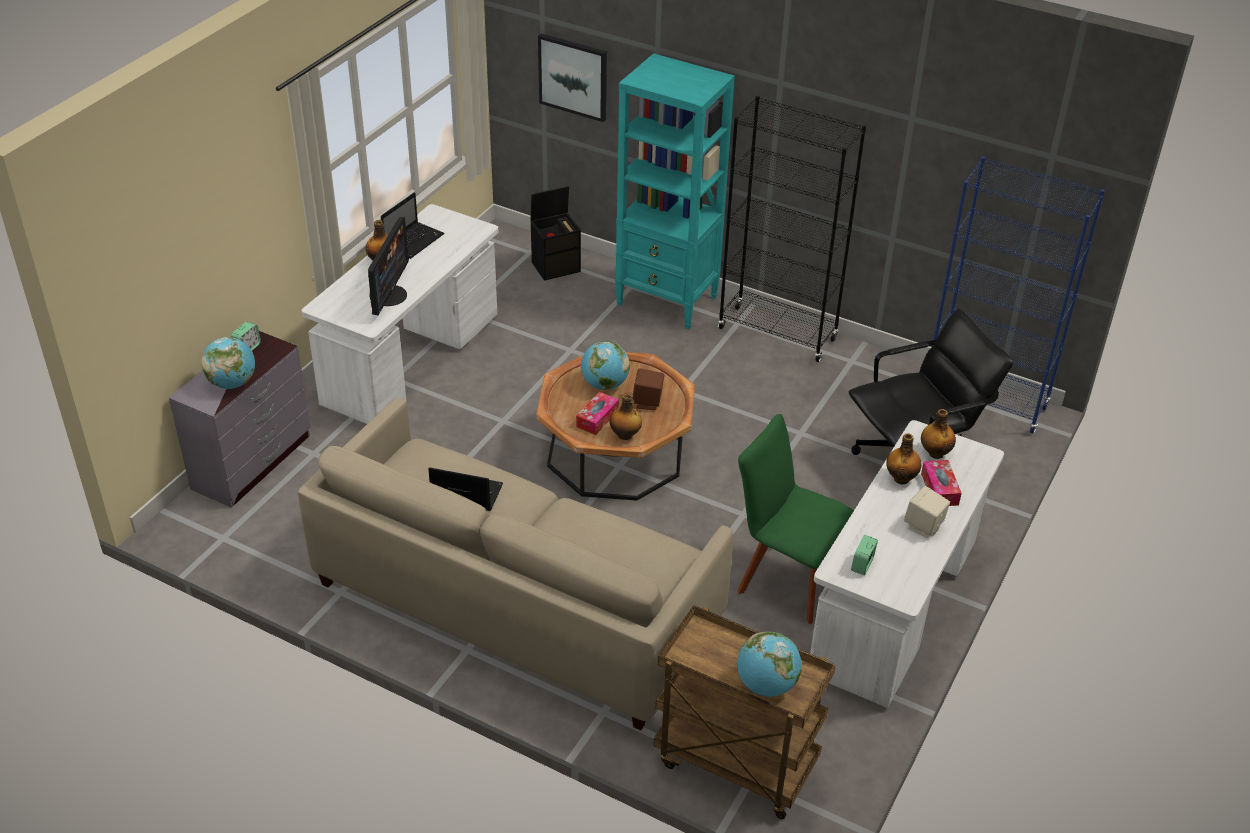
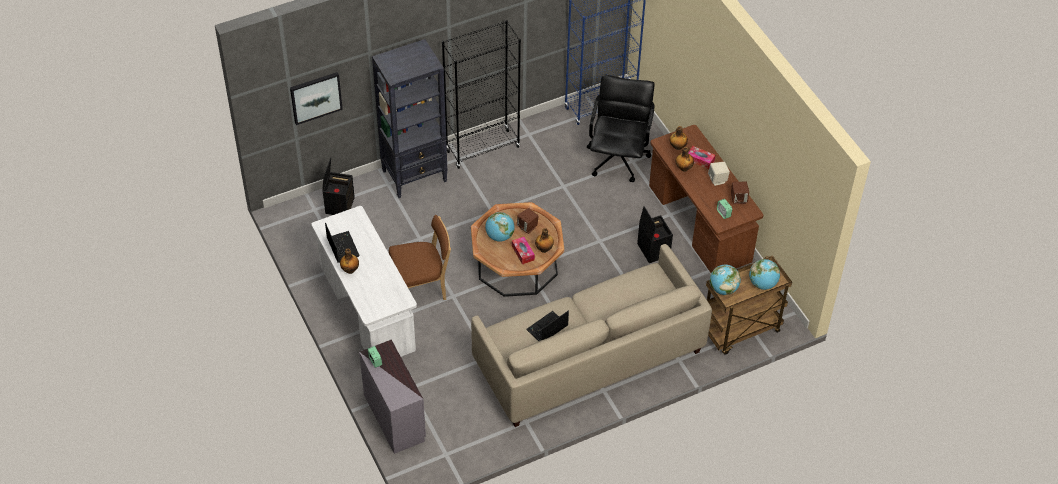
camera: 55 degrees left, 10 degrees up
globe [201,337,255,389] -> globe moved to [710,264,741,295]
monitor [368,217,409,315] -> none
turquoise bookcase [615,53,735,329] -> black bookcase [372,39,448,198]
green chair [737,414,854,624] -> black storage box [637,206,673,263]
white desk [810,420,1004,708] -> brown desk [649,125,763,273]
none -> brown chair [389,215,451,300]
none -> brown speaker [731,181,749,204]

